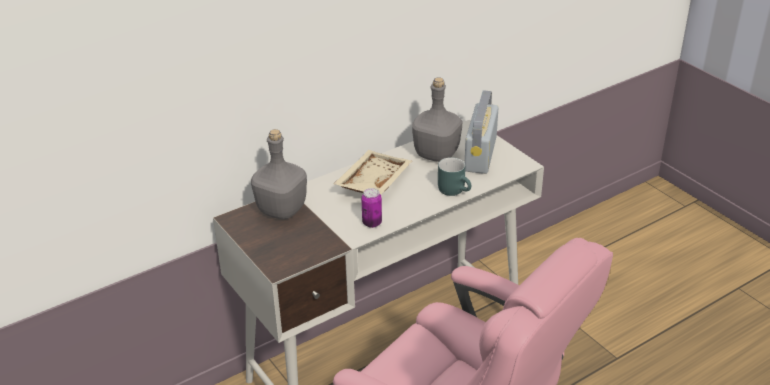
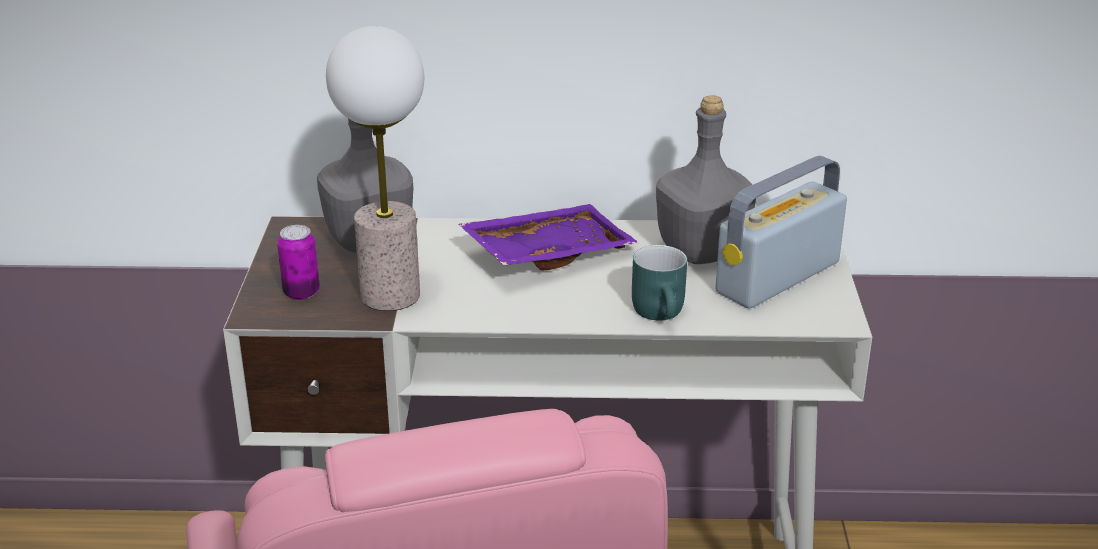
camera: 35 degrees right, 5 degrees down
beige tray [334,150,412,194] -> purple tray [459,204,639,270]
can [361,188,382,228] -> can moved to [277,225,320,300]
none -> table lamp [326,26,424,311]

